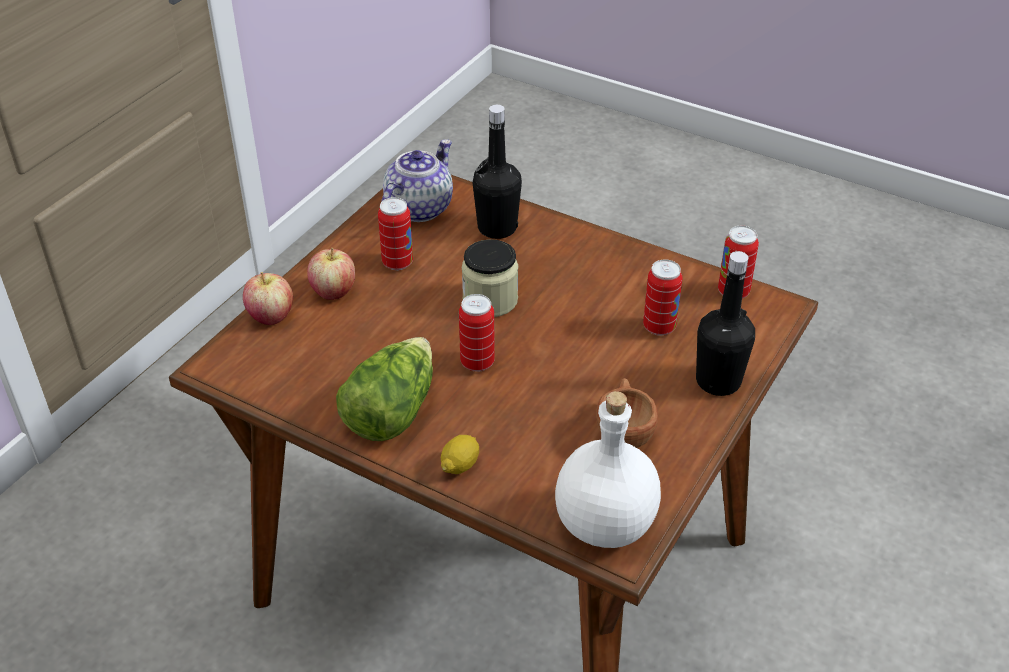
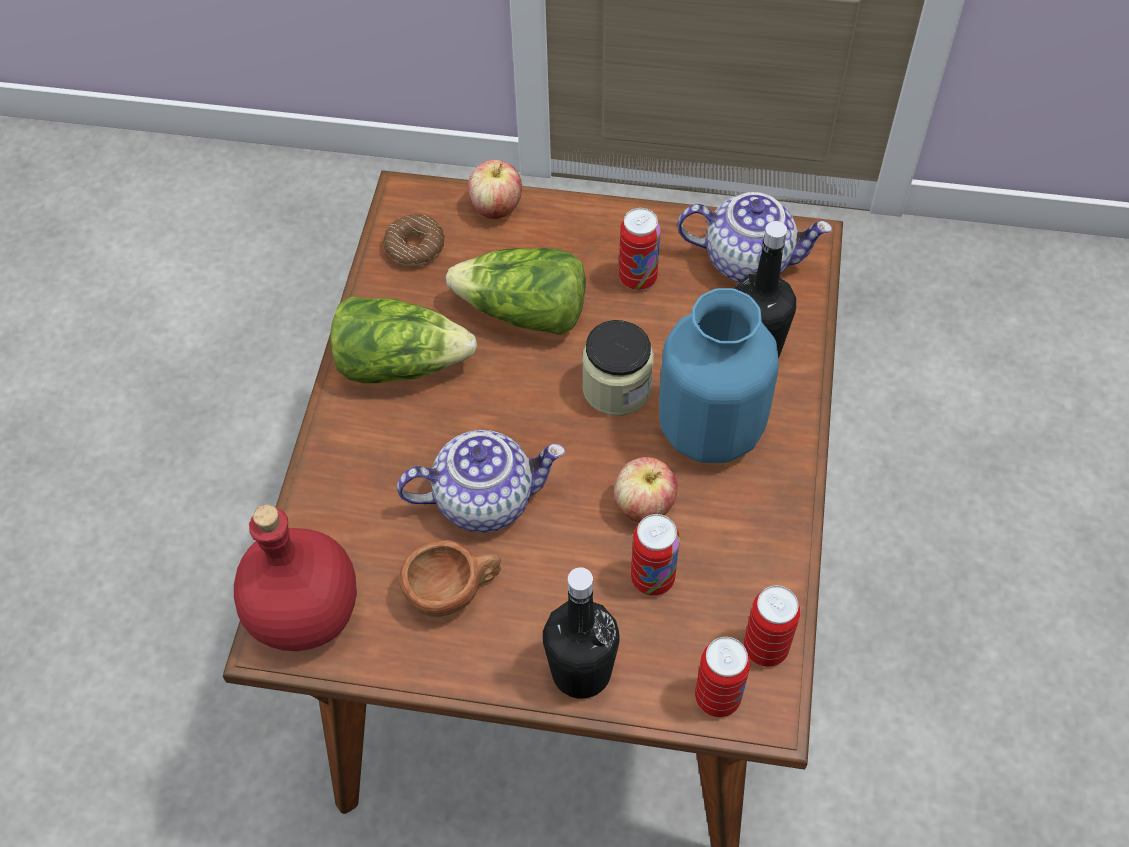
camera: 70 degrees right, 15 degrees up
apple [307,248,355,300] -> apple moved to [614,457,677,523]
lemon [441,435,479,474] -> none
can [459,294,495,372] -> can moved to [695,637,750,717]
white bottle [555,391,661,548] -> red bottle [234,504,357,651]
none -> donut [383,214,444,267]
none -> teapot [397,430,565,533]
none -> lettuce [446,248,586,335]
none -> blue vase [659,288,779,463]

